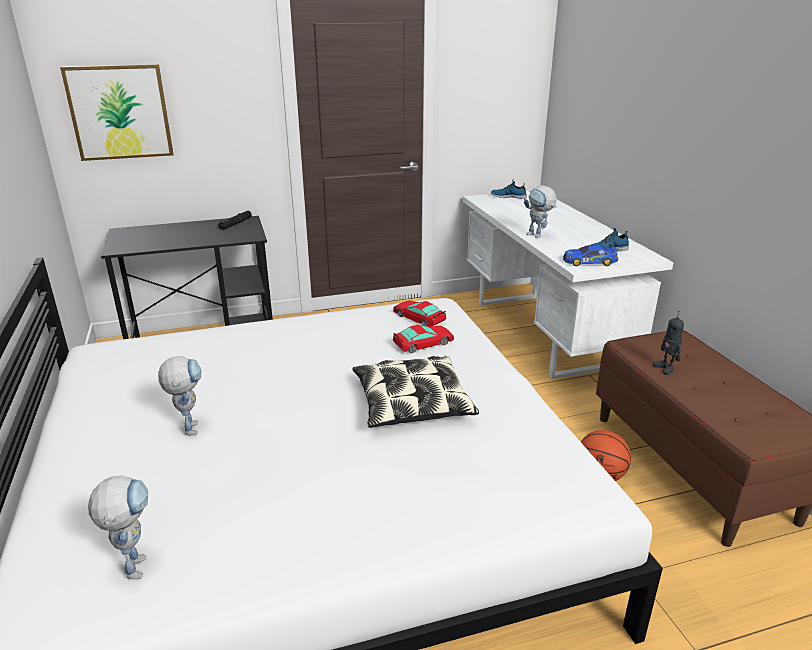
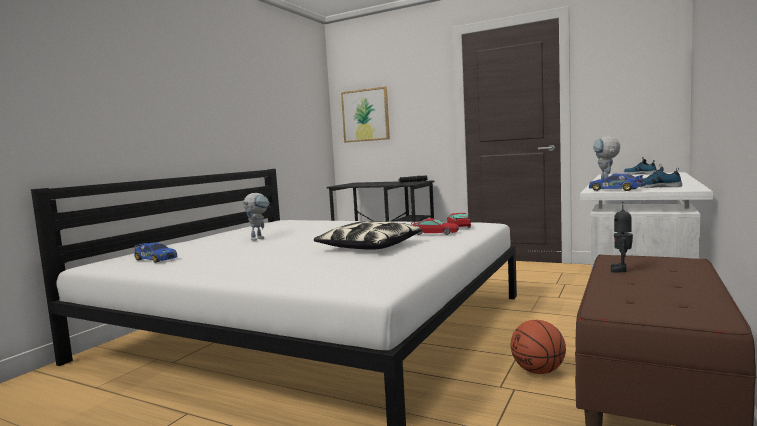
camera: 45 degrees right, 20 degrees down
toy robot [88,475,148,579] -> toy car [134,242,177,263]

